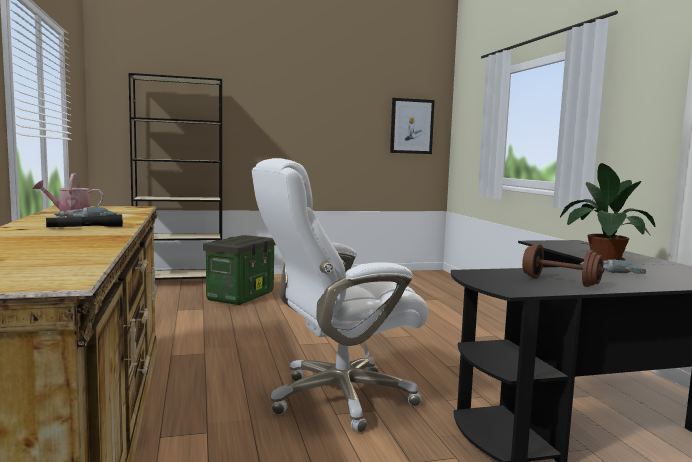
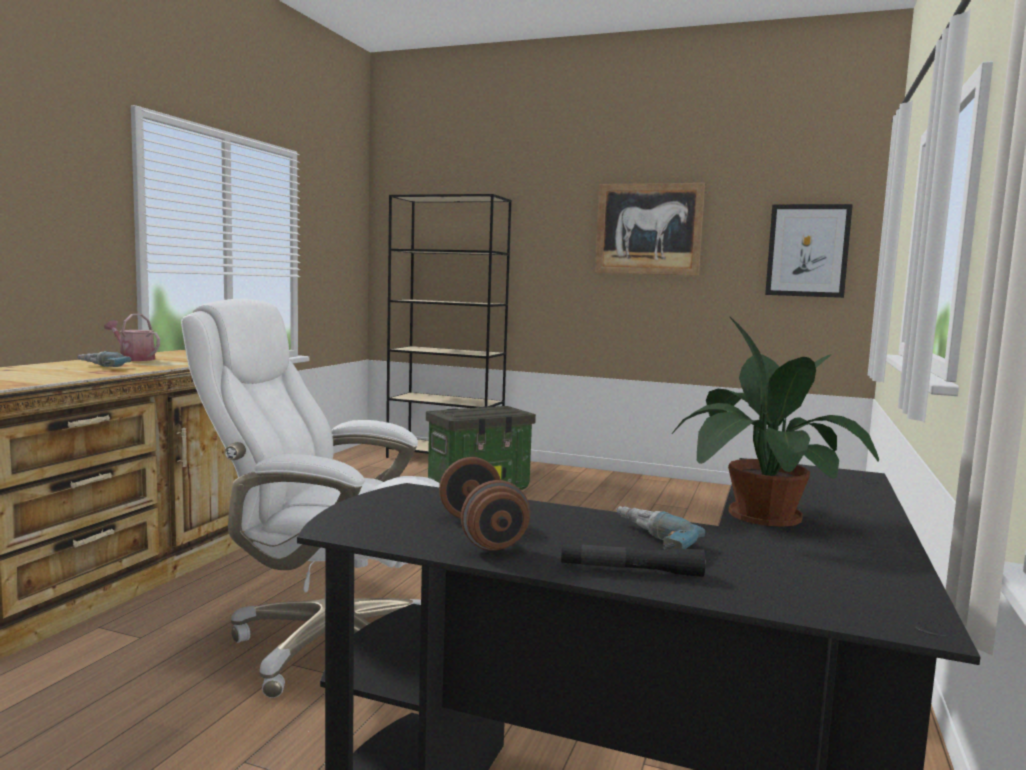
camera: 35 degrees right, 0 degrees up
black flashlight [46,214,123,228] -> black flashlight moved to [561,543,705,577]
none -> picture [595,183,705,276]

